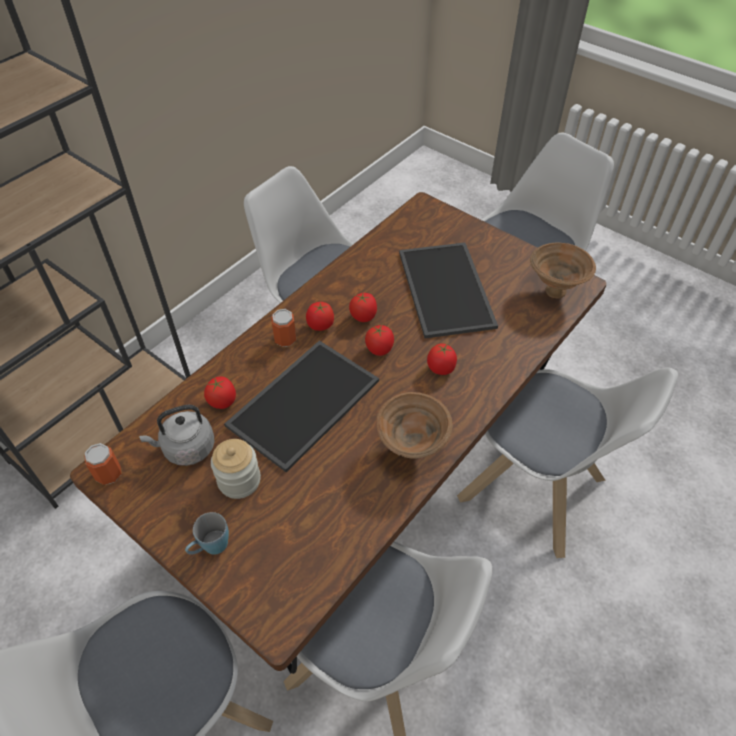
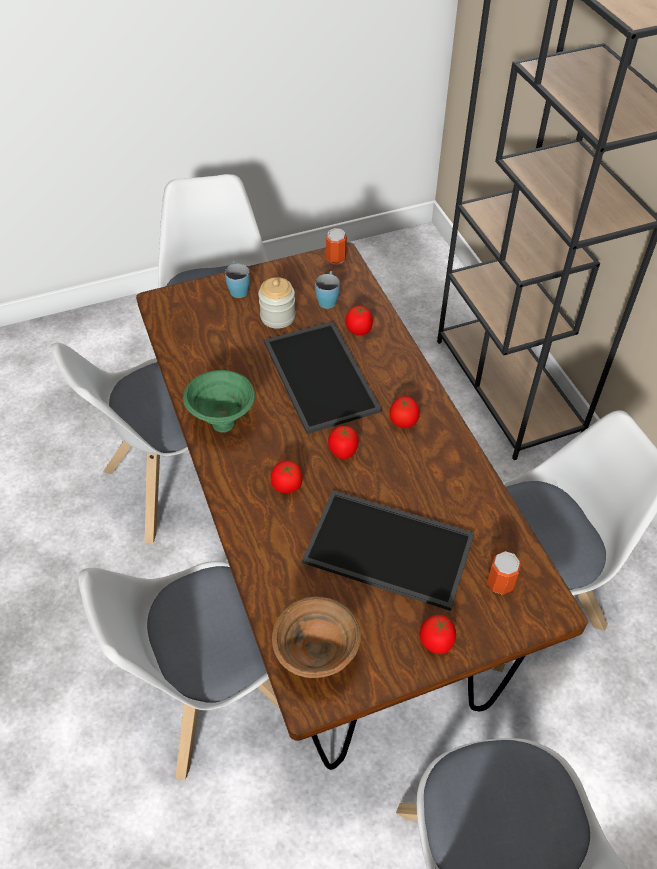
camera: 120 degrees right, 0 degrees up
grey kettle [139,405,215,466] -> blue mug [315,271,340,309]
can [271,309,297,347] -> can moved to [487,551,521,595]
tomato [349,293,377,322] -> tomato moved to [420,615,456,654]
brown bowl [376,392,452,459] -> green bowl [183,370,255,433]

